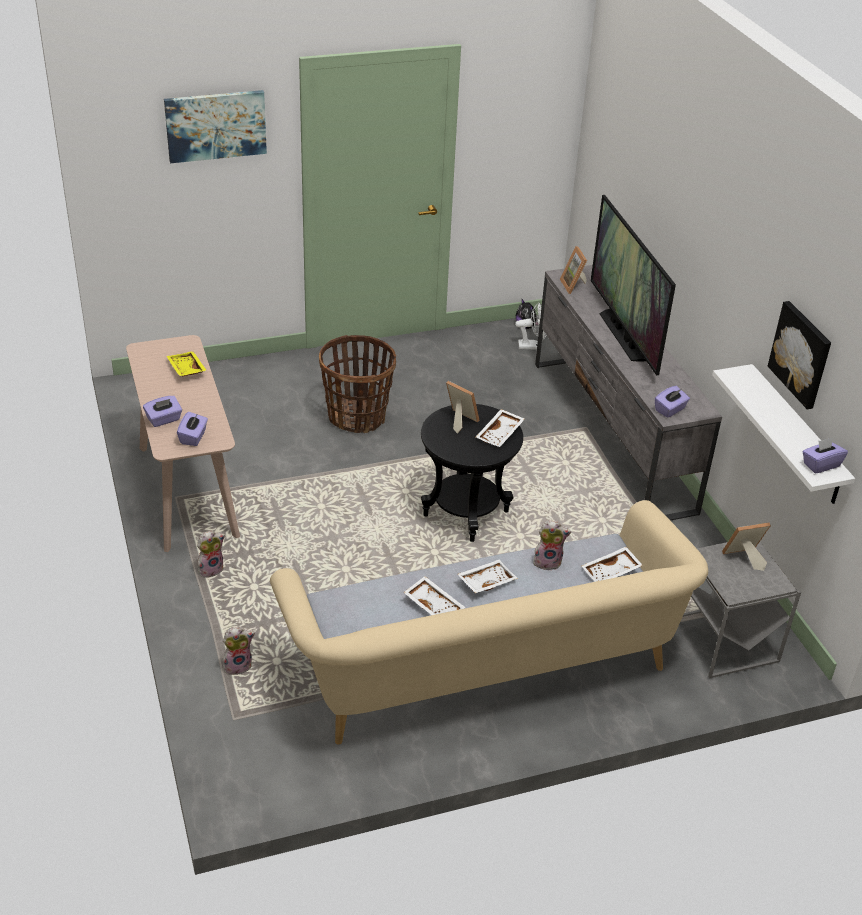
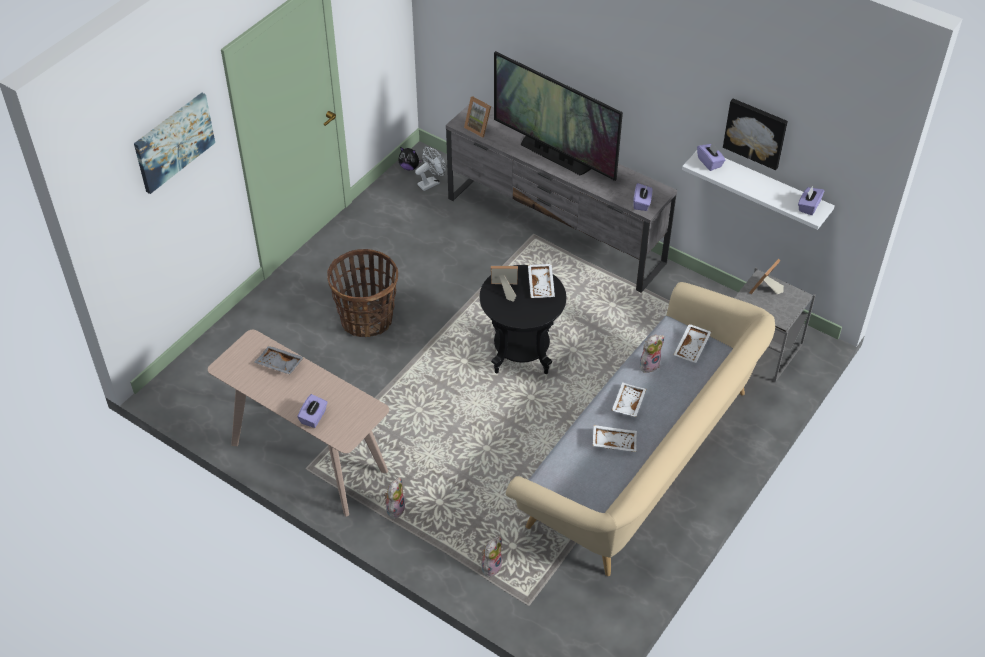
camera: 35 degrees left, 10 degrees up
yellow tray [167,351,207,377] -> grey tray [254,346,304,374]
purple tissue box [177,412,208,446] -> purple tissue box moved to [697,142,726,171]

